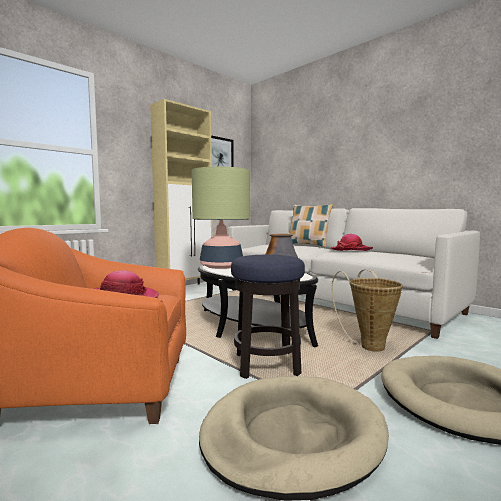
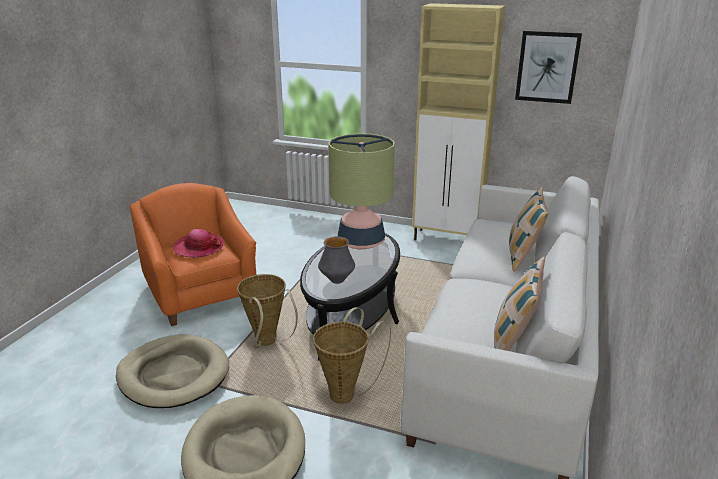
camera: 65 degrees right, 20 degrees up
stool [231,255,305,379] -> basket [237,274,298,348]
hat [331,234,373,251] -> none
none -> pillow [494,256,545,351]

